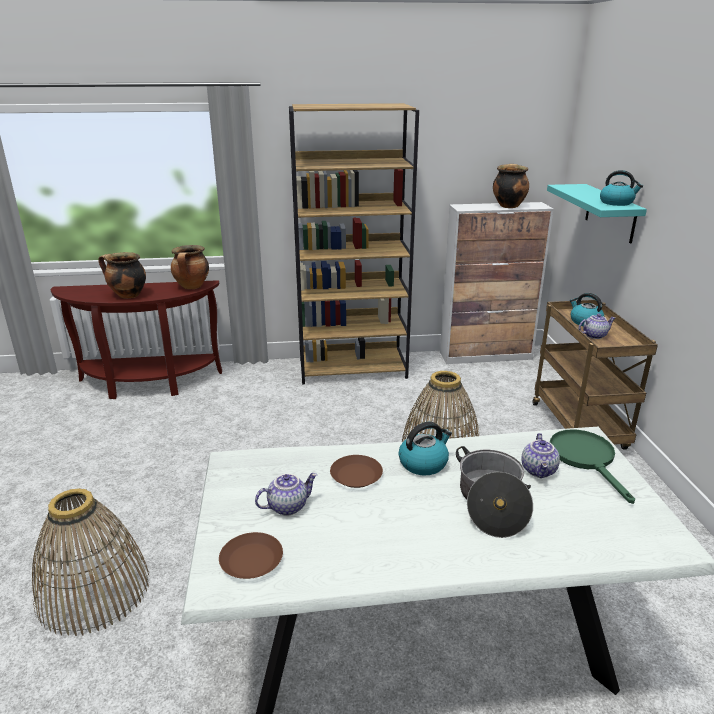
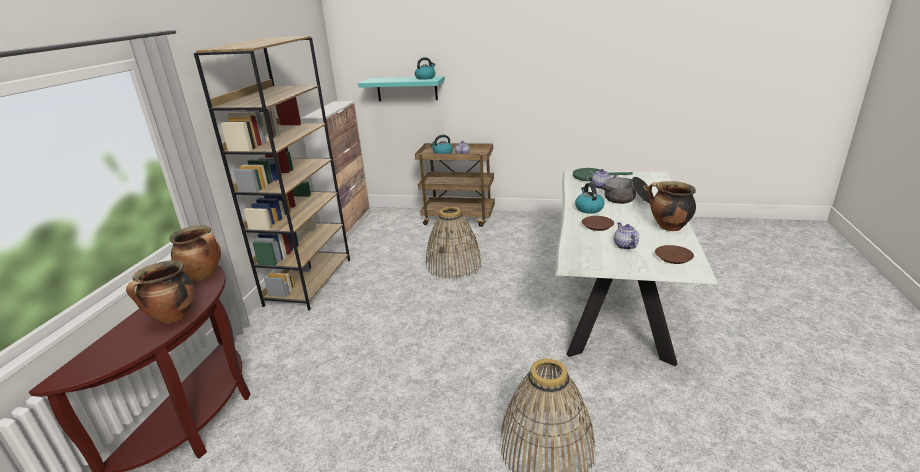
camera: 70 degrees left, 0 degrees up
cooking pot [493,164,529,208] -> cooking pot moved to [648,181,696,231]

